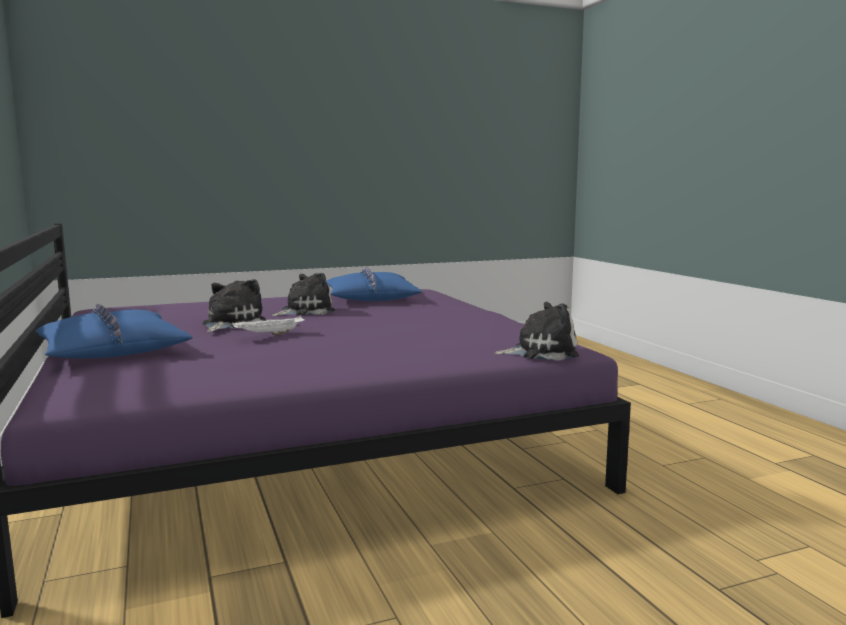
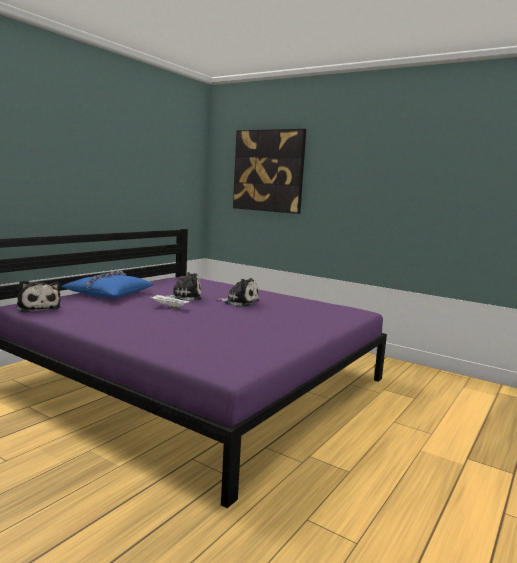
camera: 55 degrees right, 0 degrees up
blue pillow [326,267,422,301] -> none
plush toy [494,302,579,361] -> plush toy moved to [17,280,61,313]
none -> picture [233,129,306,214]

